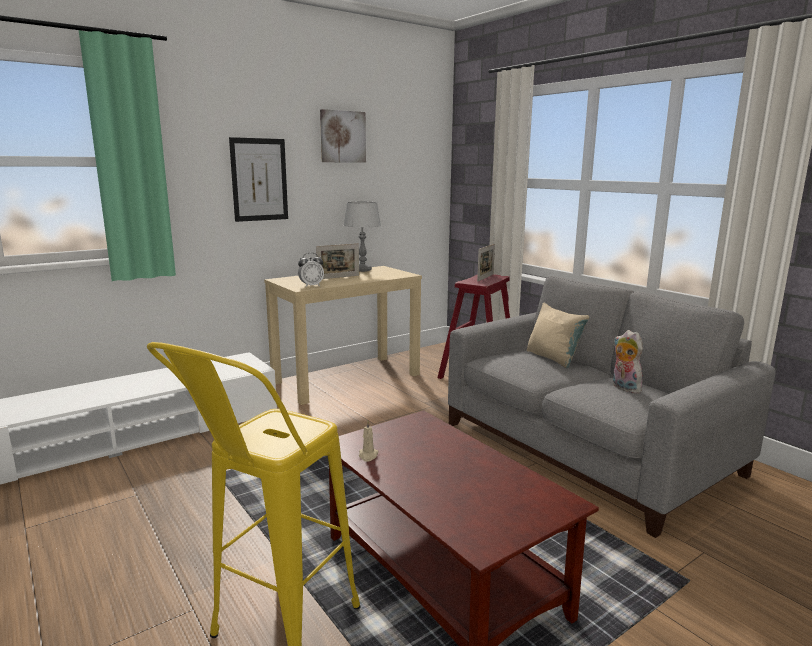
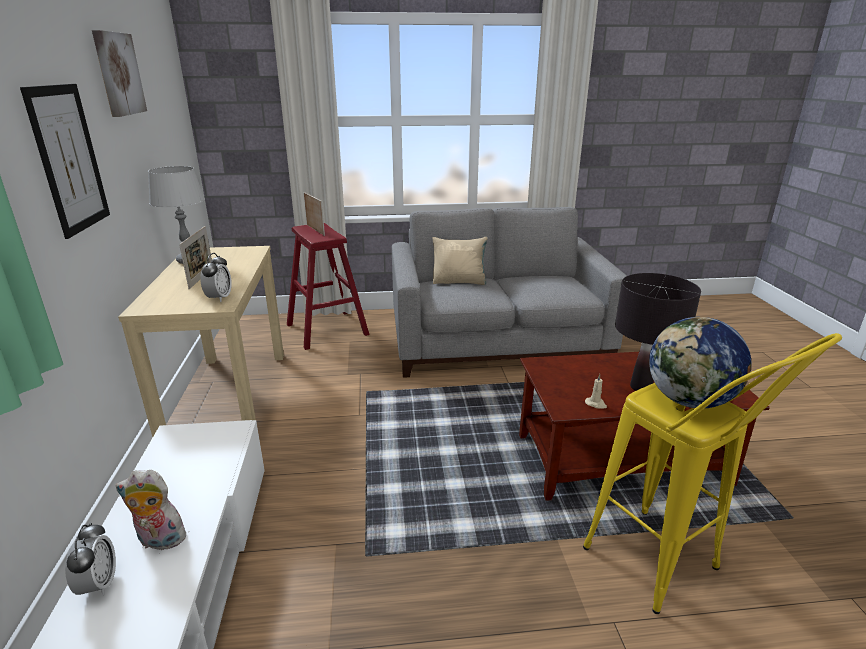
camera: 60 degrees left, 10 degrees up
plush toy [613,330,643,394] -> plush toy moved to [115,470,186,550]
none -> alarm clock [65,522,116,596]
none -> black table lamp [615,273,701,391]
none -> globe [649,317,751,408]

